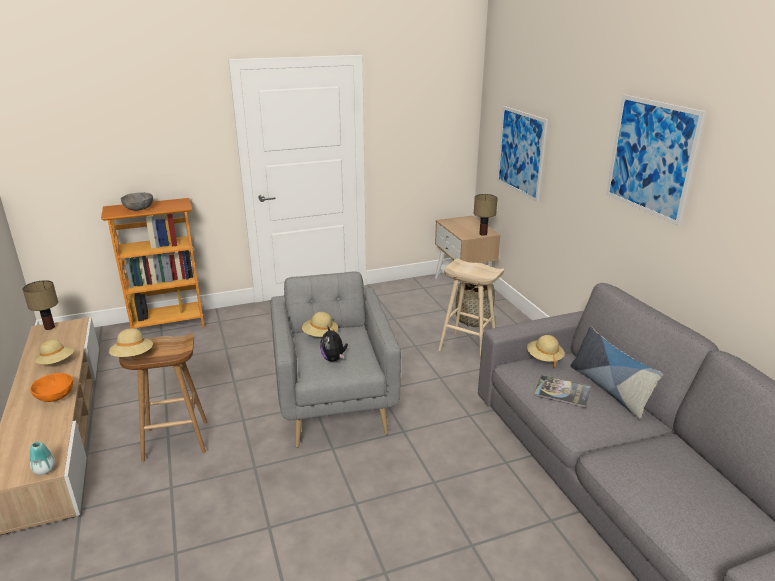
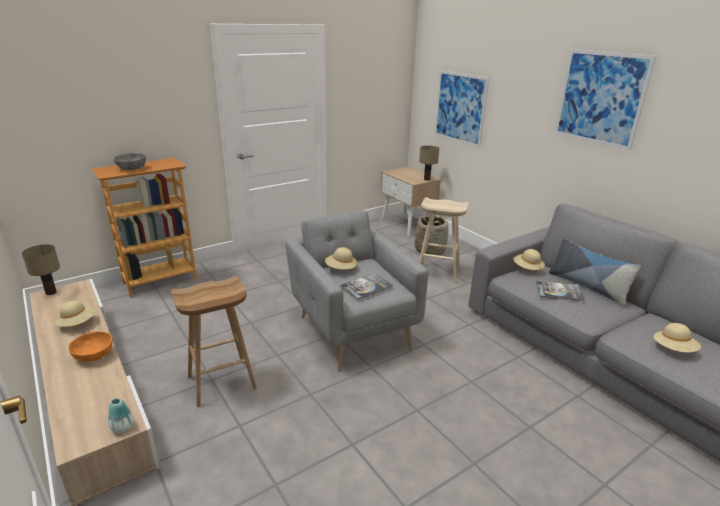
camera: 15 degrees left, 0 degrees up
beige hat [109,328,153,357] -> beige hat moved to [654,323,701,353]
plush toy [320,325,348,362] -> book [340,273,393,300]

